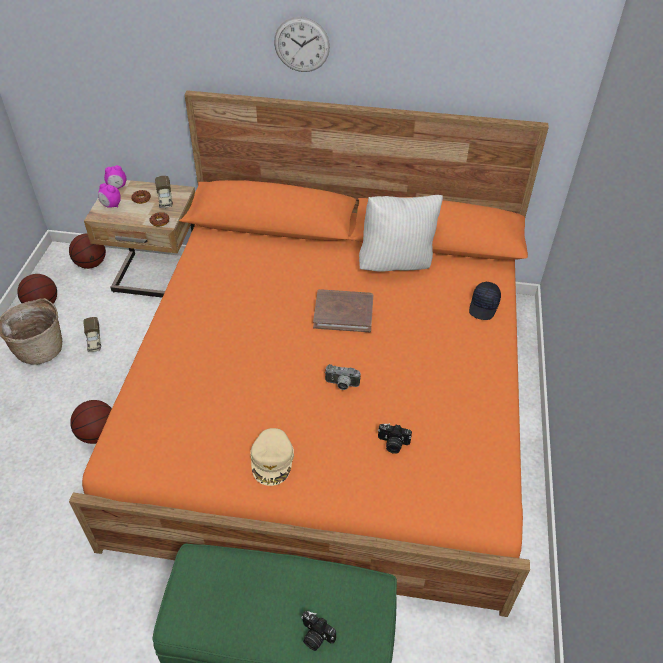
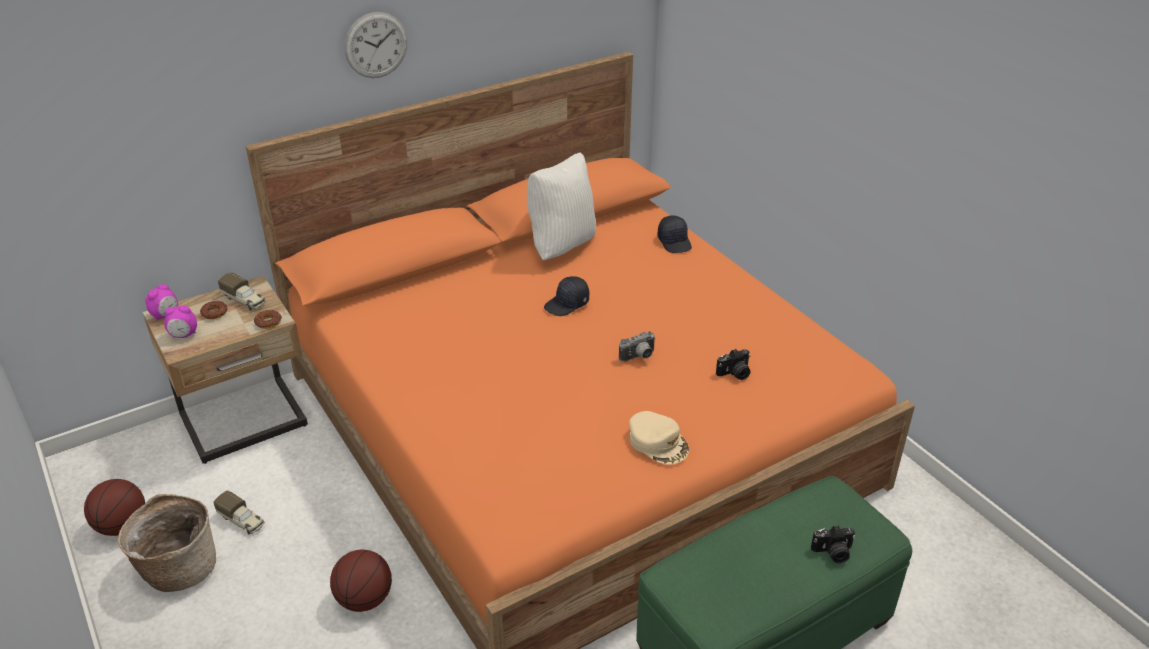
camera: 40 degrees left, 10 degrees down
basketball [69,234,106,269] -> none
brown book [313,289,373,332] -> black cap [544,276,589,316]

